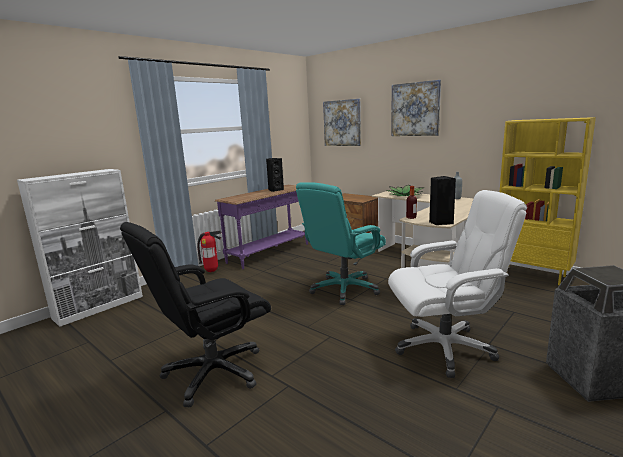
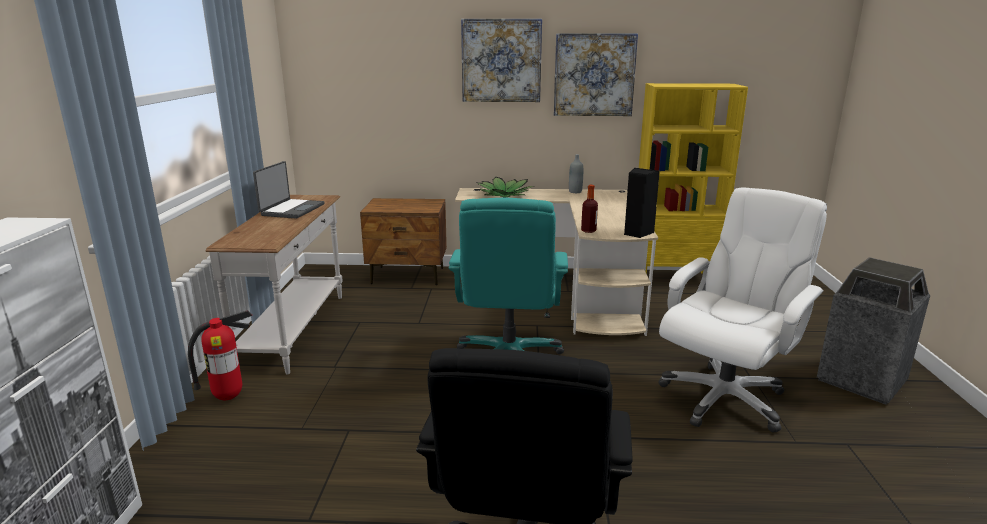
camera: 40 degrees left, 5 degrees up
purple console table [215,185,308,269] -> white console table [206,195,343,374]
black speaker [266,158,284,192] -> laptop [253,161,325,218]
picture [323,99,361,146] -> picture moved to [554,33,638,116]

